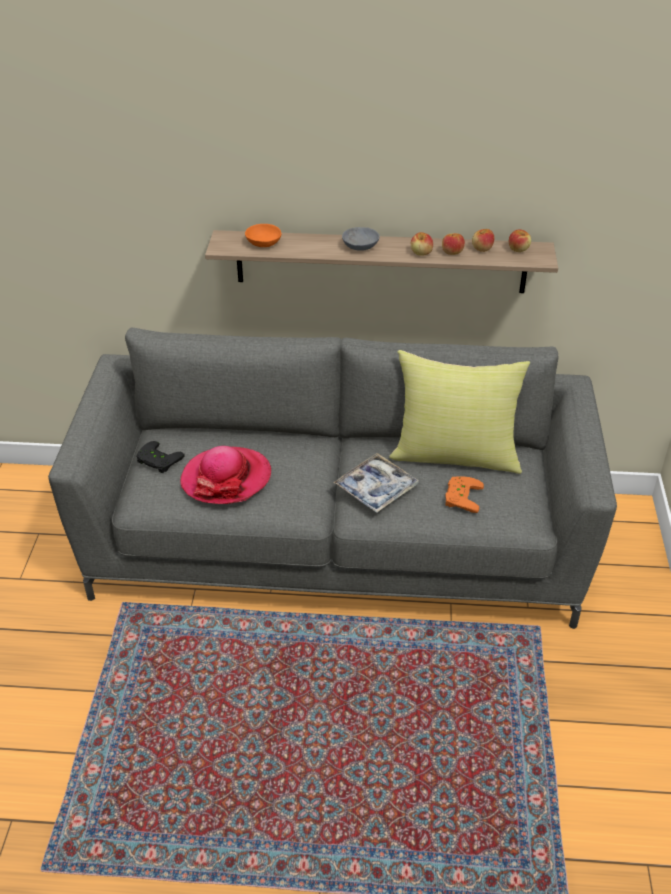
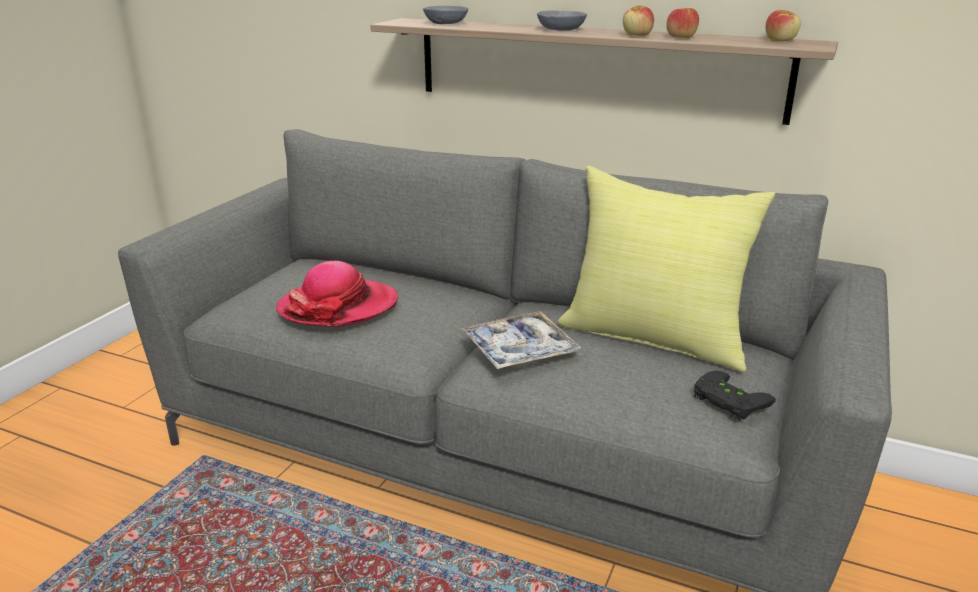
camera: 20 degrees right, 15 degrees down
black game controller [136,441,185,473] -> black game controller moved to [694,371,776,420]
orange bowl [245,224,281,247] -> grey bowl [423,6,468,24]
orange game controller [445,476,484,513] -> none
apple [472,229,494,252] -> none

